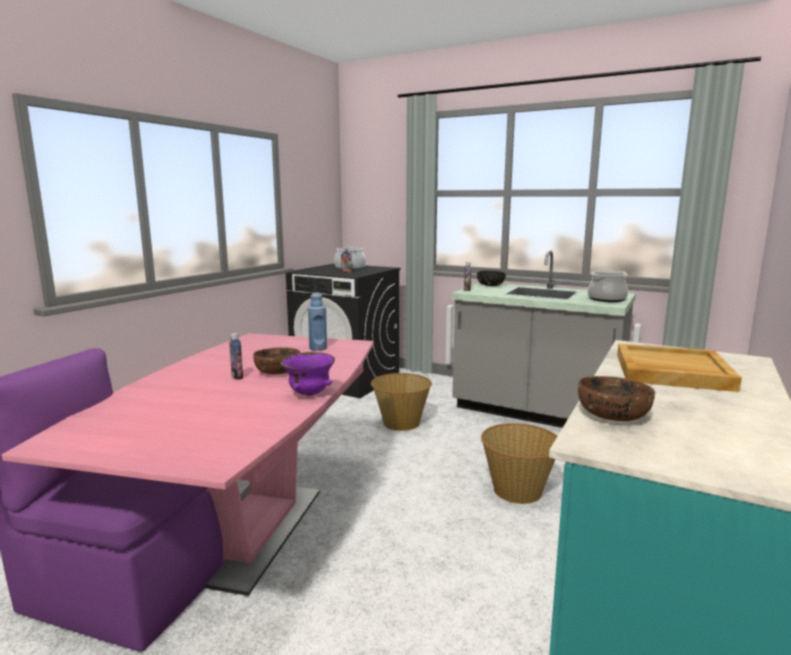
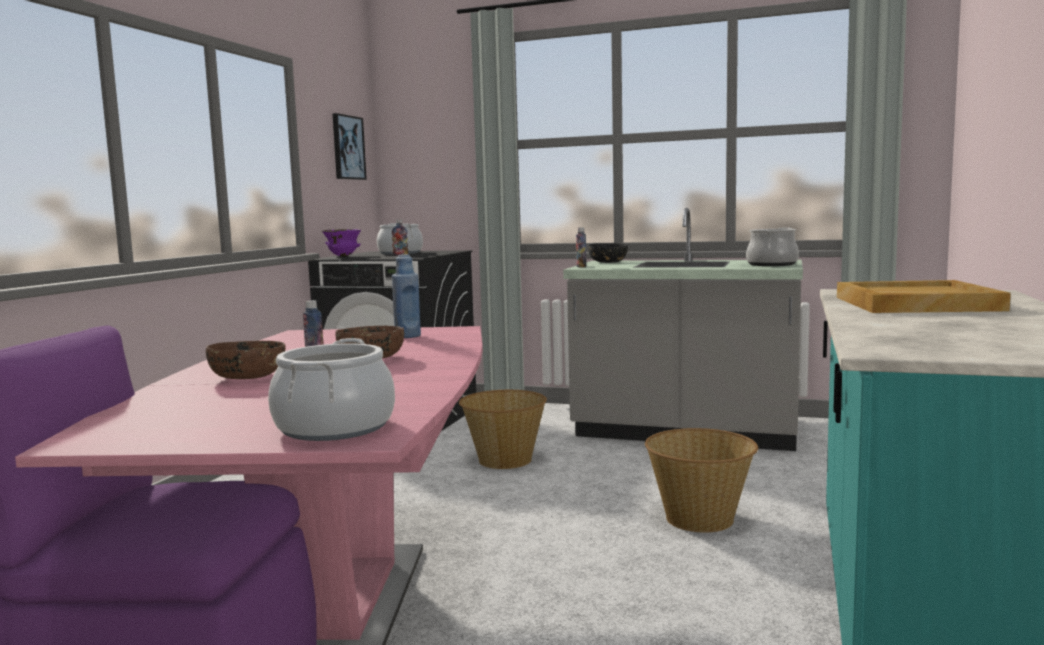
camera: 10 degrees left, 5 degrees down
purple bowl [280,352,335,396] -> purple bowl moved to [322,229,361,256]
brown bowl [578,376,655,421] -> brown bowl moved to [206,341,285,379]
none -> cooking pot [268,338,395,441]
none -> picture [333,113,367,180]

